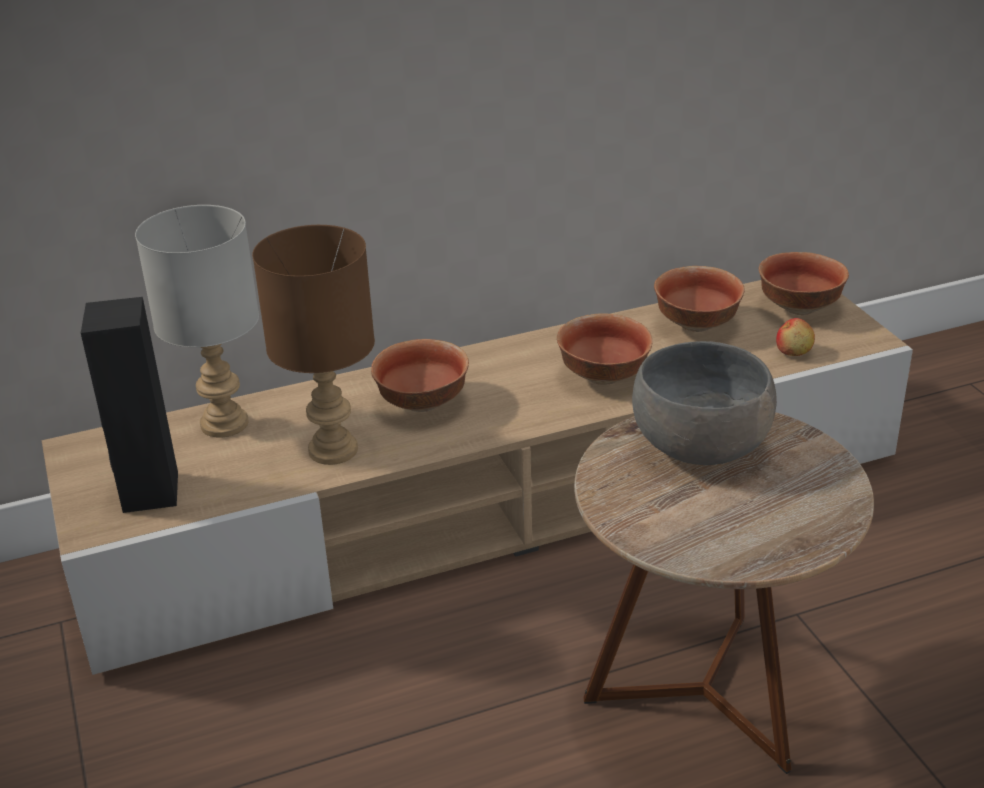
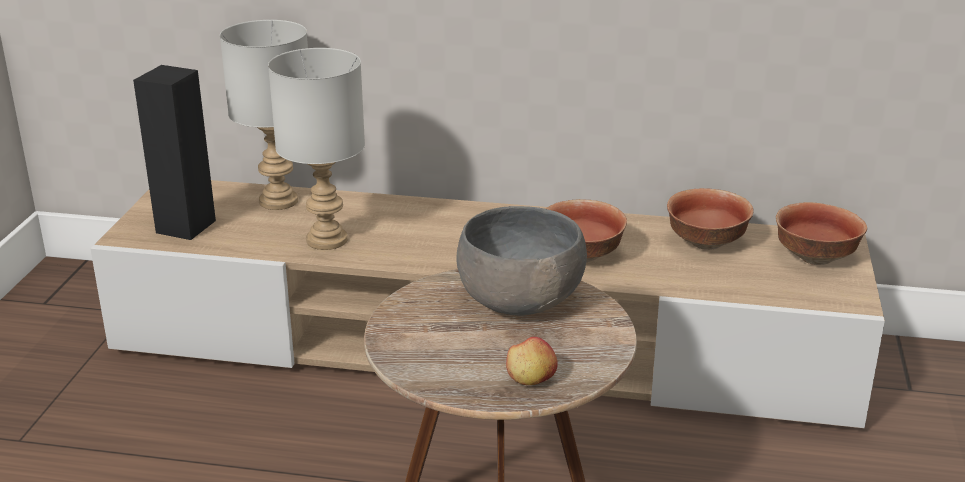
camera: 30 degrees right, 5 degrees down
brown table lamp [252,225,375,465] -> grey table lamp [268,48,365,250]
bowl [371,339,469,412] -> none
apple [776,318,815,356] -> apple moved to [506,337,558,385]

